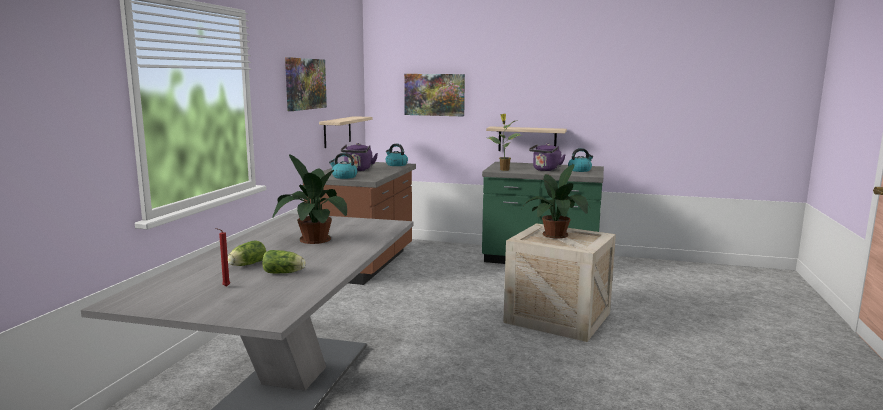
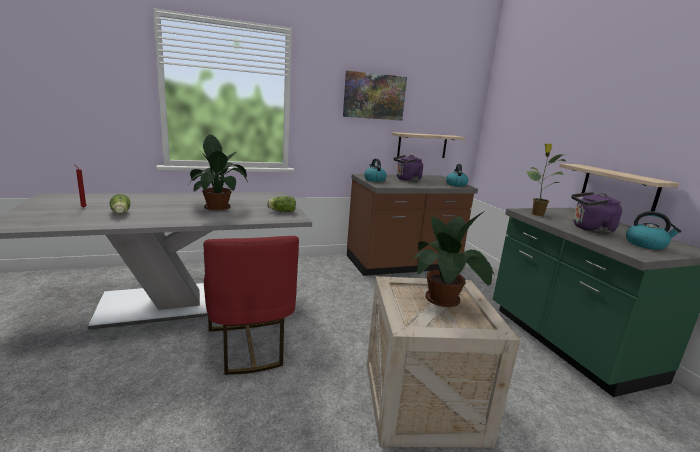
camera: 55 degrees right, 5 degrees up
lettuce [228,240,266,266] -> lettuce moved to [267,196,296,212]
picture [404,74,465,116] -> none
none -> red chair [203,236,299,375]

